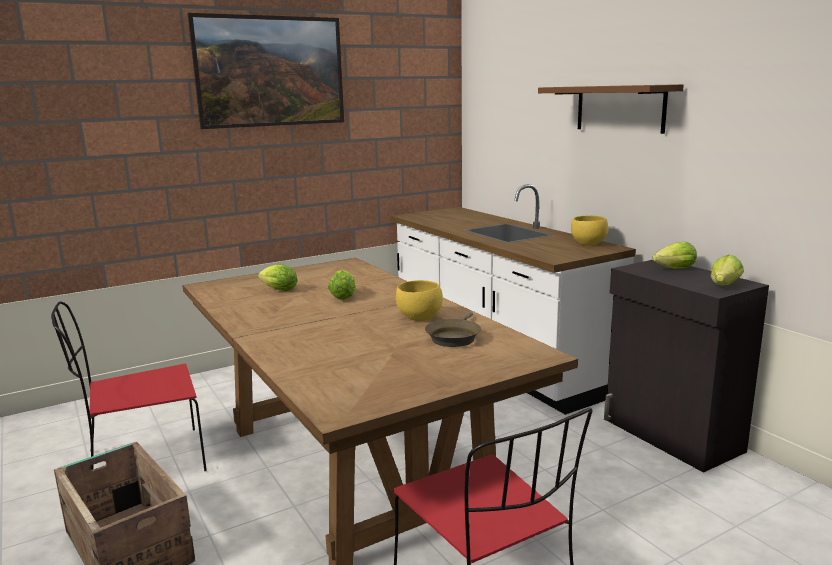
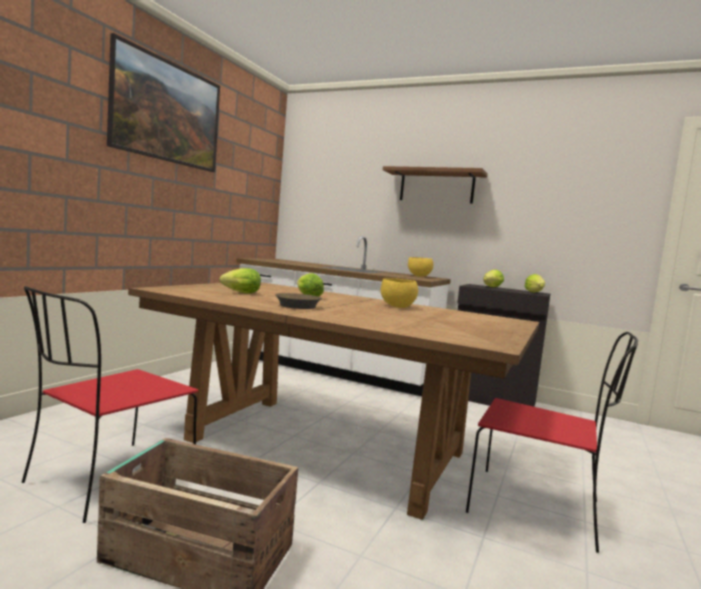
camera: 35 degrees left, 10 degrees down
brown frying pan [425,312,481,347] -> brown frying pan moved to [275,293,322,309]

